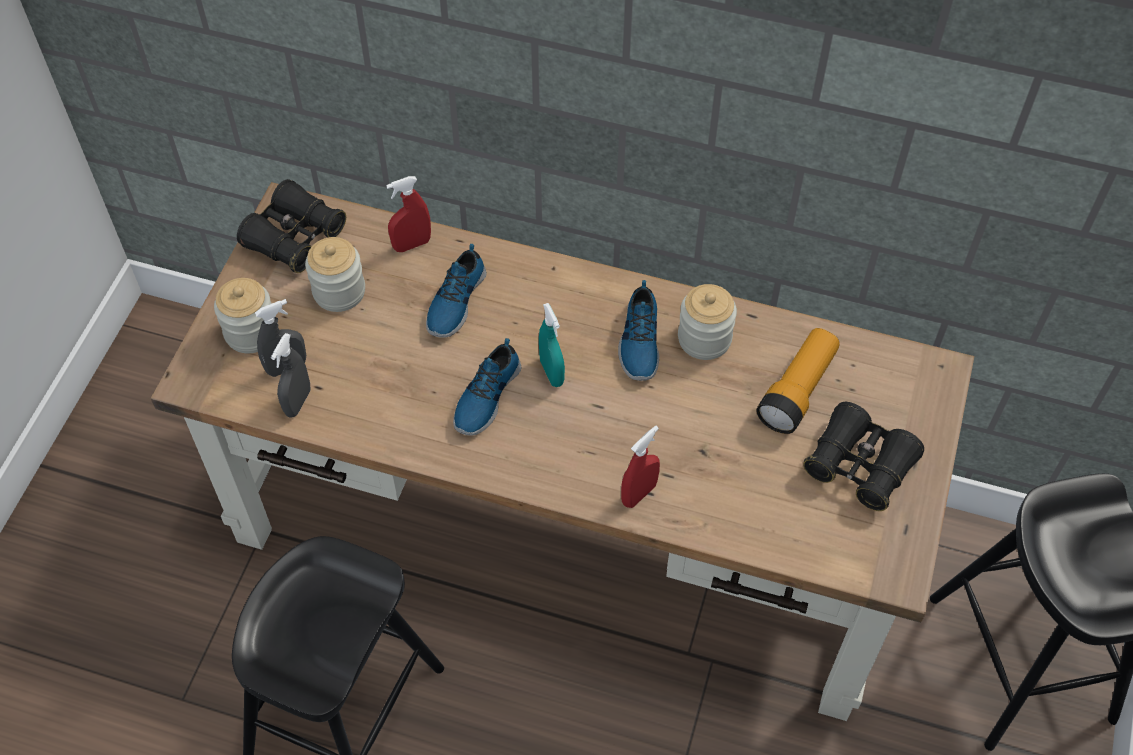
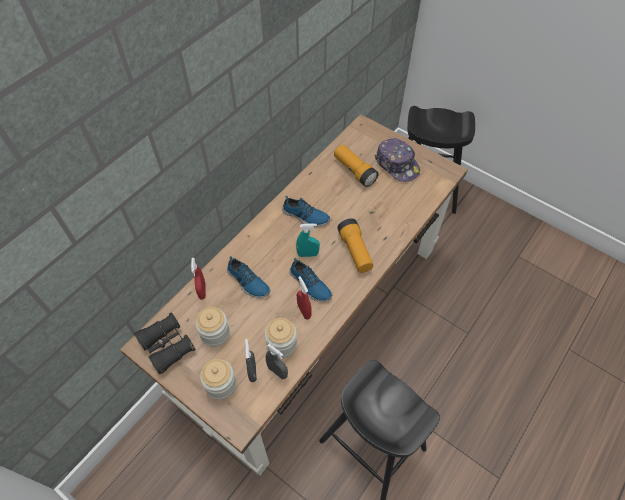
camera: 70 degrees left, 0 degrees up
red spray bottle [621,425,660,508] -> red spray bottle moved to [297,276,312,320]
jar [678,284,737,360] -> jar moved to [265,318,297,358]
black binoculars [803,402,924,511] -> cap [375,138,420,182]
none -> flashlight [337,218,373,273]

